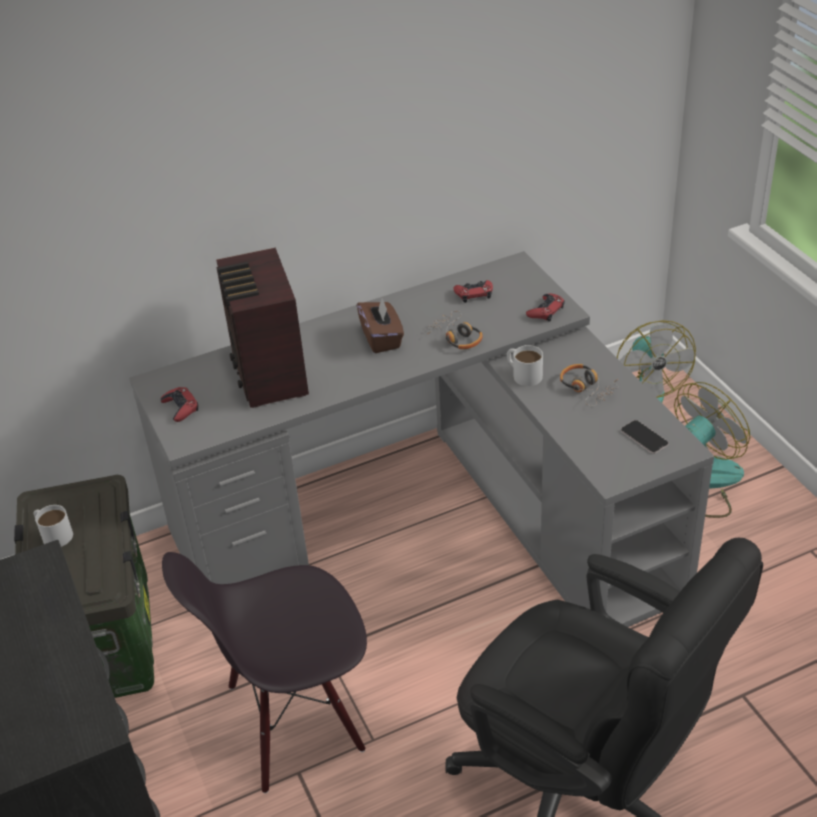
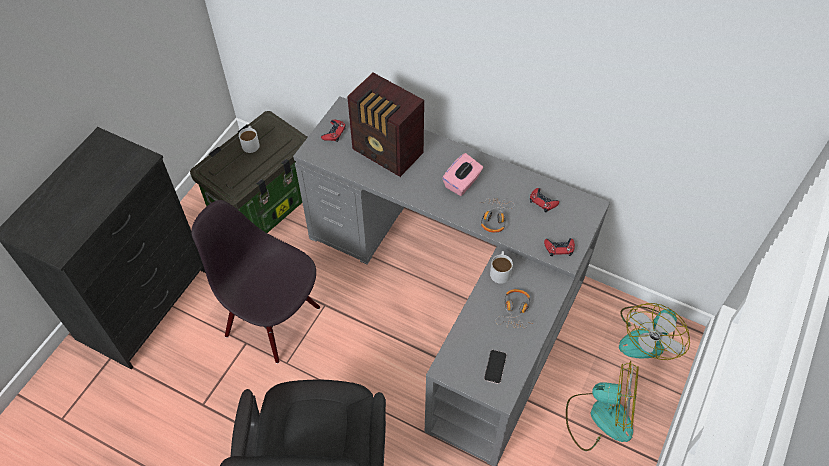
camera: 50 degrees right, 15 degrees up
radio [216,248,309,408] -> radio turned 90 degrees counterclockwise [347,73,424,177]
brown tissue box [357,296,404,353] -> pink tissue box [443,153,483,196]

